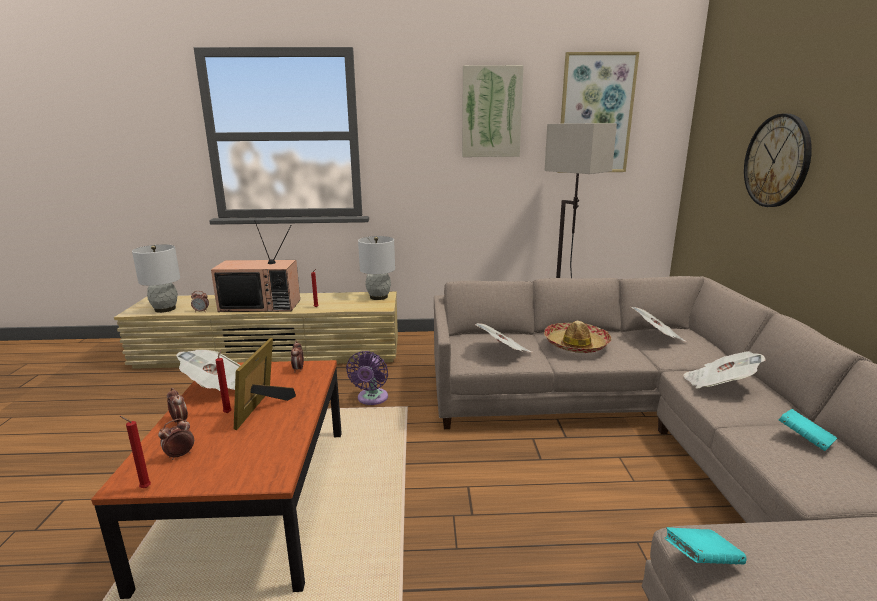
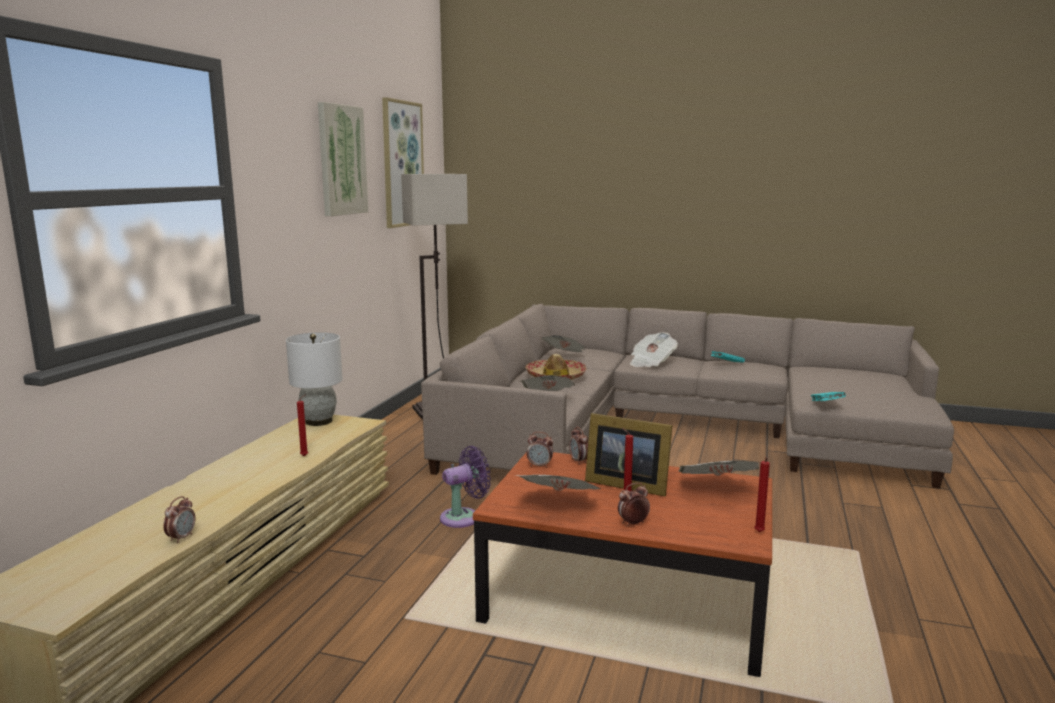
camera: 70 degrees left, 5 degrees down
white table lamp [132,244,180,313] -> none
alarm clock [158,419,194,460] -> alarm clock moved to [569,427,588,465]
television [211,220,300,312] -> none
purple fan [346,351,388,405] -> purple fan turned 60 degrees counterclockwise [440,446,491,528]
wall clock [744,114,812,207] -> none
none -> newspaper [678,460,759,476]

